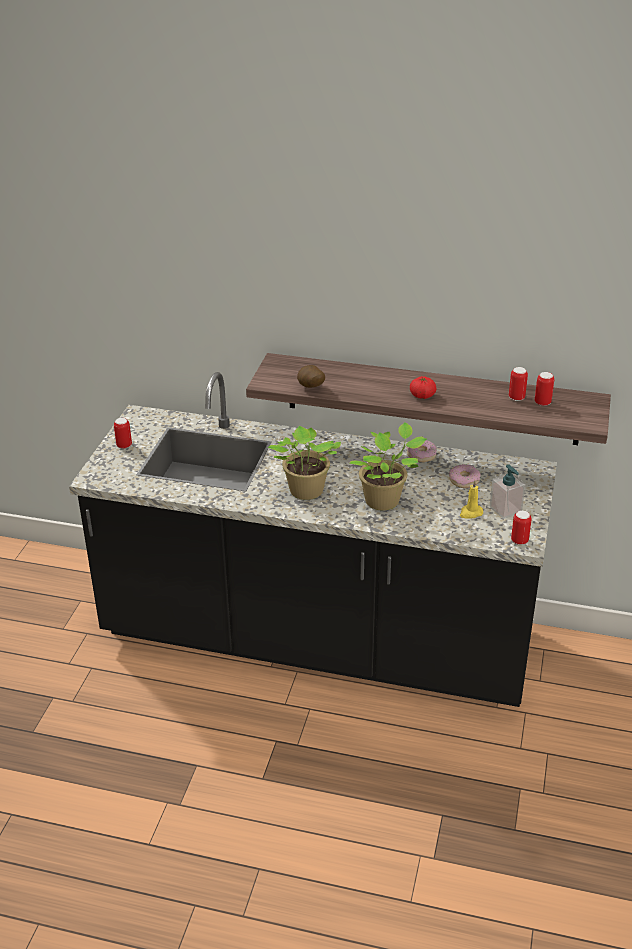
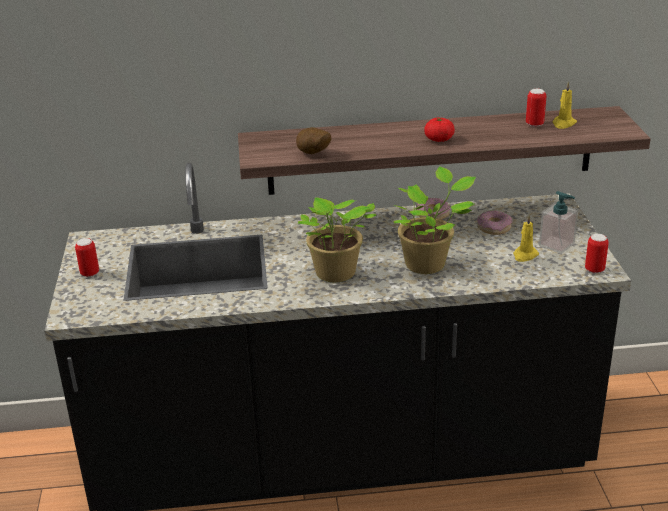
camera: 20 degrees left, 5 degrees down
can [535,372,554,406] -> yellow candle [553,82,577,129]

